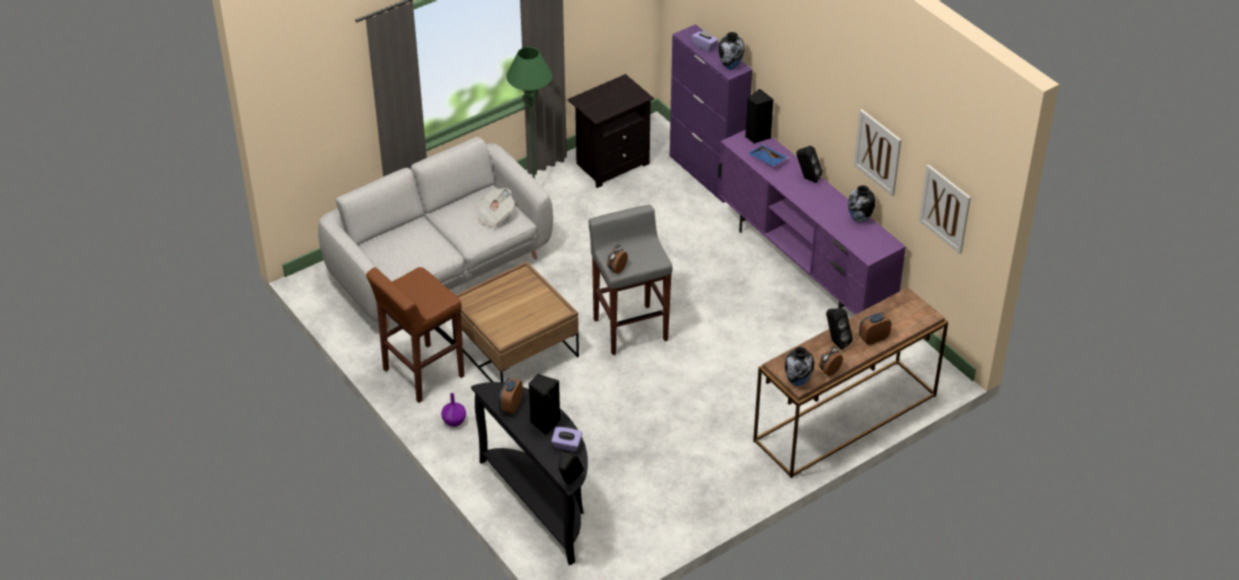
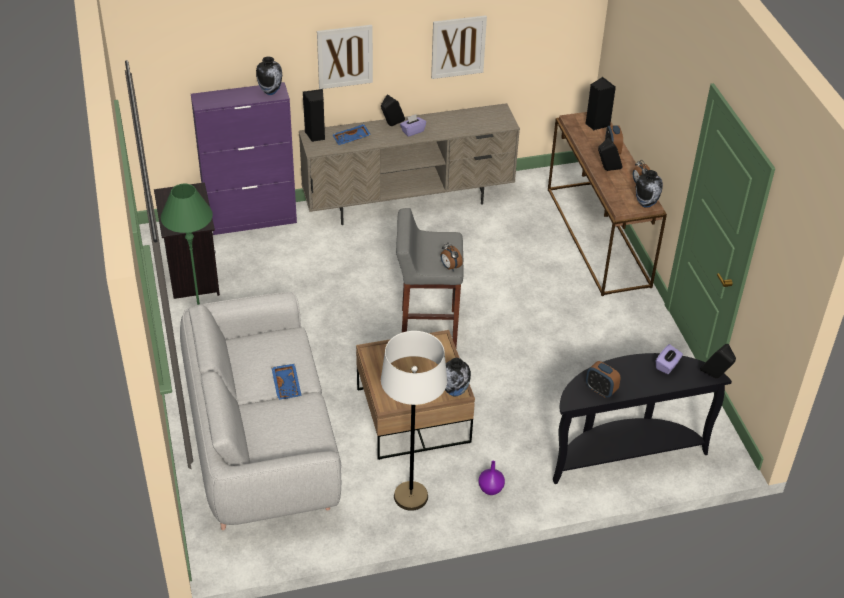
camera: 70 degrees left, 0 degrees up
brown stool [366,267,464,403] -> white floor lamp [381,331,447,511]
newspaper [474,188,515,228] -> none
black speaker [528,374,560,435] -> black speaker moved to [585,77,616,130]
purple tissue box [691,29,718,52] -> purple tissue box moved to [400,114,426,137]
purple tv stand [718,130,906,315] -> beige tv stand [299,103,520,225]
vase [848,185,875,223] -> vase moved to [445,358,471,396]
picture [919,165,971,254] -> picture moved to [317,25,373,89]
none -> blue tray [271,364,302,400]

